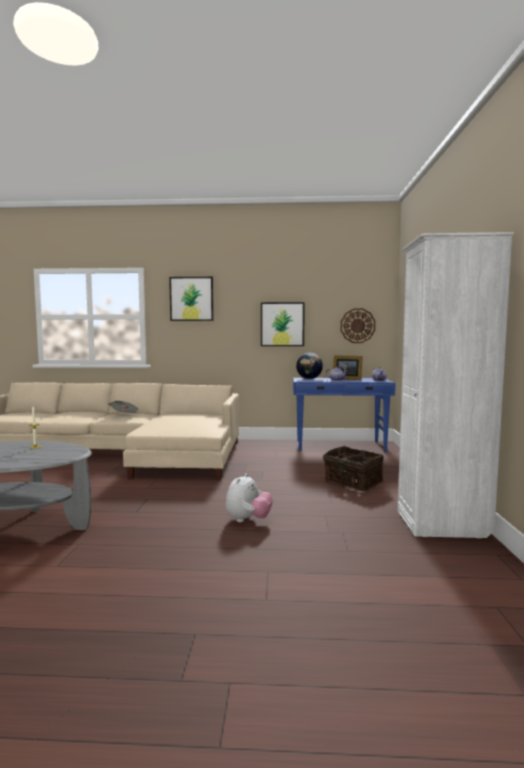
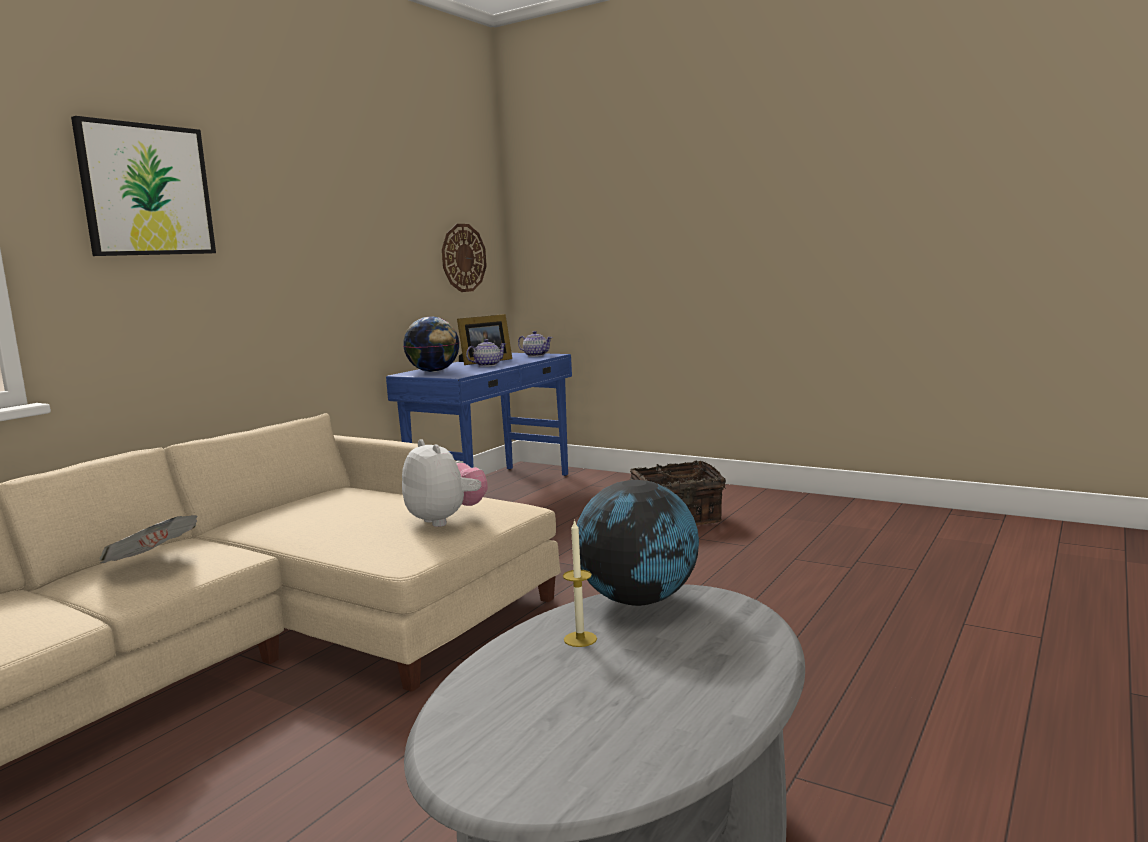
camera: 60 degrees left, 5 degrees up
plush toy [226,473,273,522] -> plush toy moved to [402,439,488,527]
picture [261,302,305,346] -> none
white cabinet [398,232,514,538] -> none
none -> globe [577,480,699,606]

